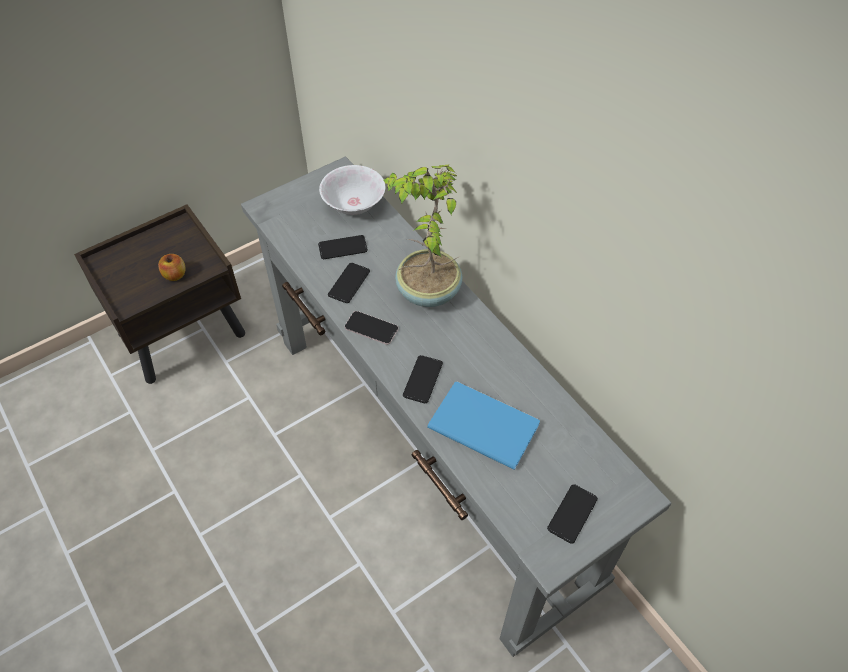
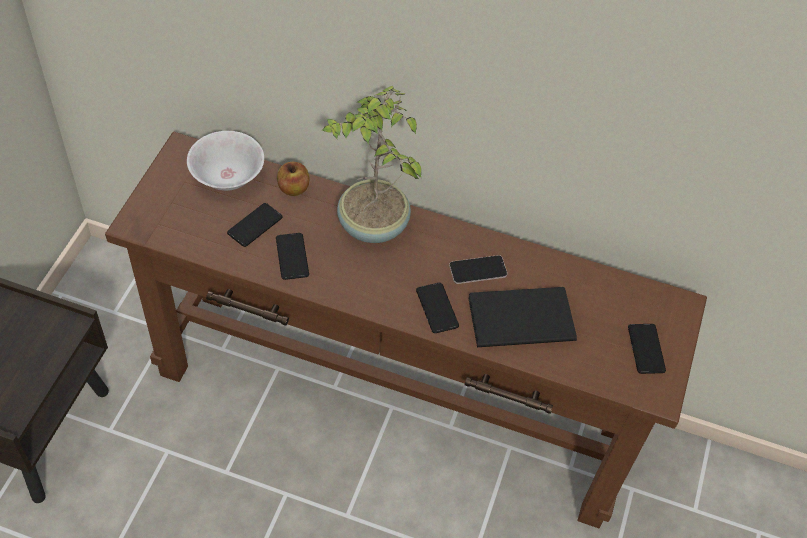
camera: 40 degrees left, 0 degrees up
apple [158,254,186,281] -> apple moved to [277,162,310,196]
grey console table [241,157,671,657] -> brown console table [105,132,707,528]
phone [345,311,398,345] -> phone moved to [449,255,507,284]
blue book [427,382,540,470] -> black book [468,287,577,347]

